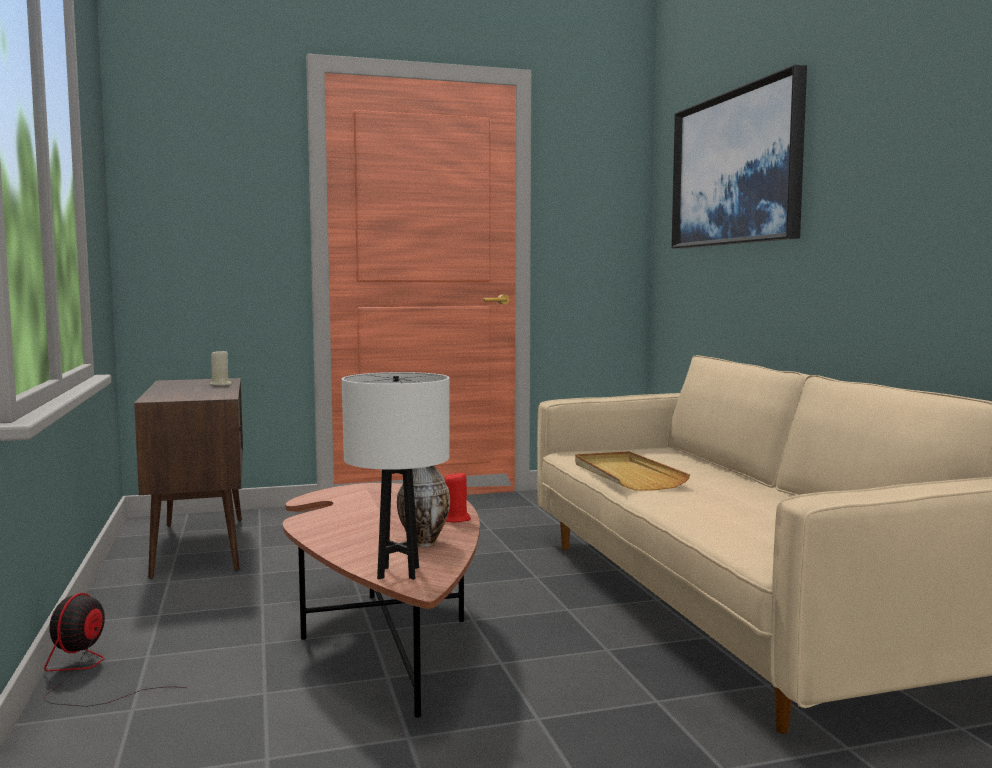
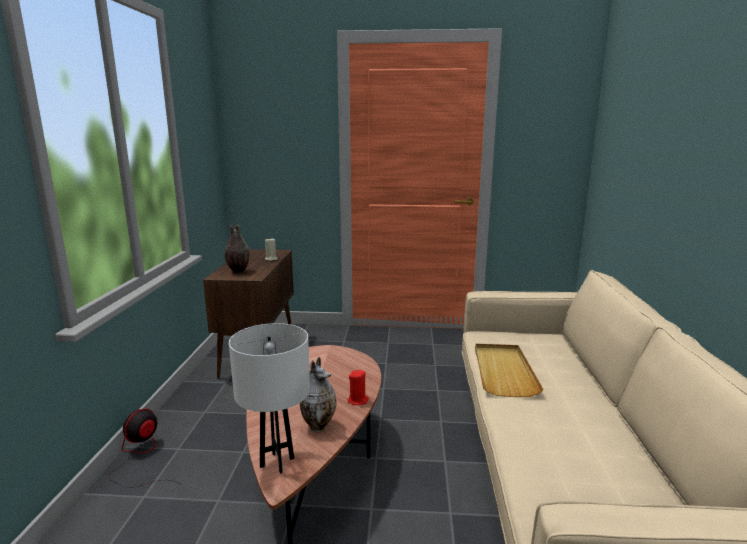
camera: 20 degrees right, 10 degrees up
picture [671,65,807,249] -> none
none -> vase [224,224,250,274]

